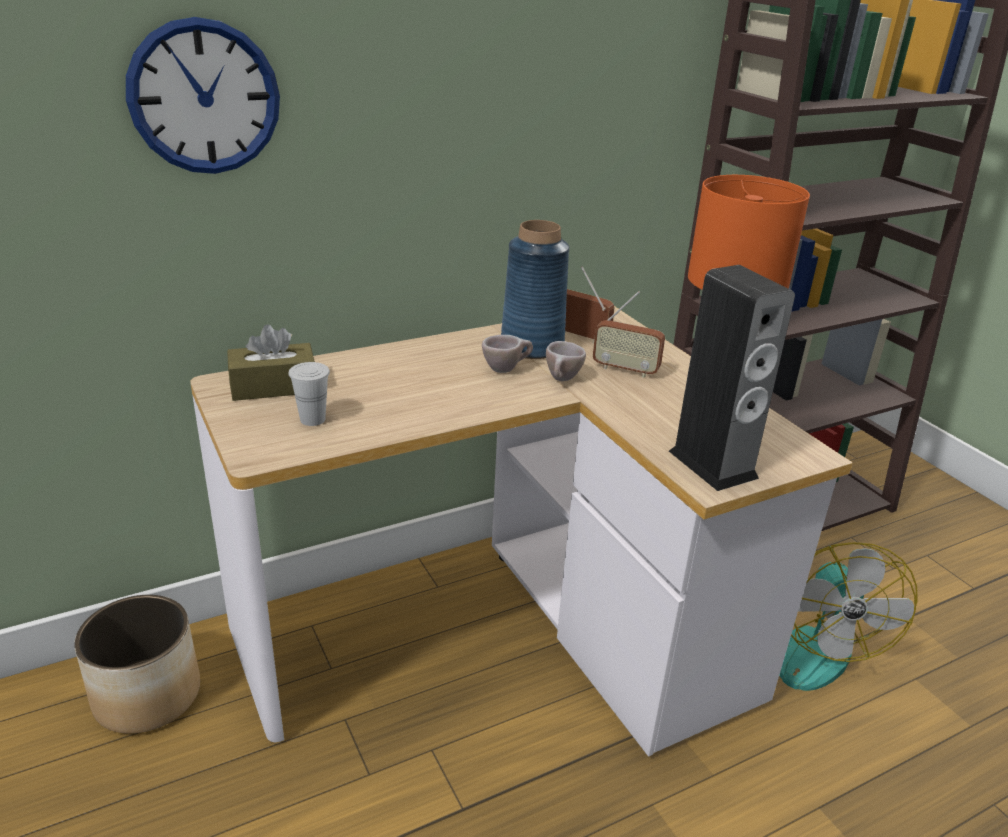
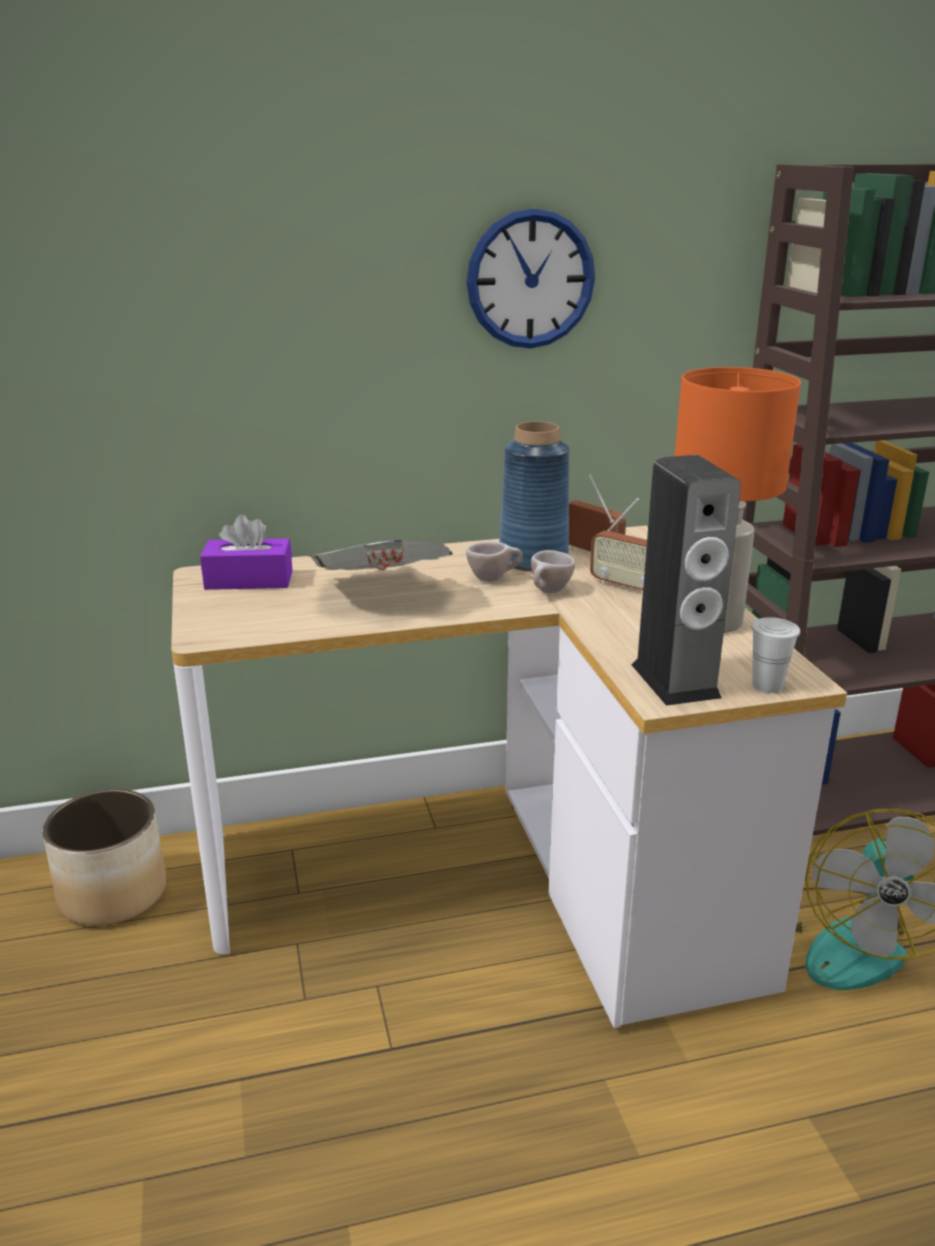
camera: 15 degrees right, 5 degrees down
wall clock [126,17,280,174] -> wall clock moved to [466,208,595,349]
brown tissue box [227,324,315,401] -> purple tissue box [200,514,292,590]
white cup [288,362,330,426] -> white cup moved to [751,617,800,693]
none -> newspaper [309,539,453,571]

